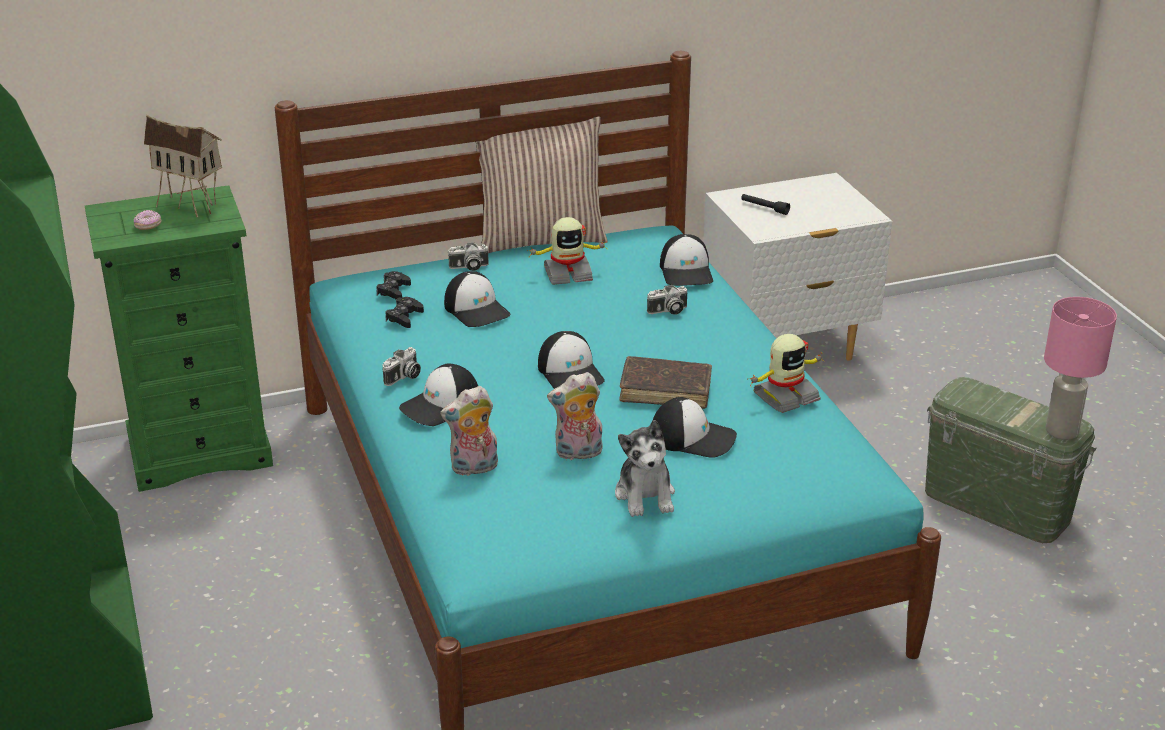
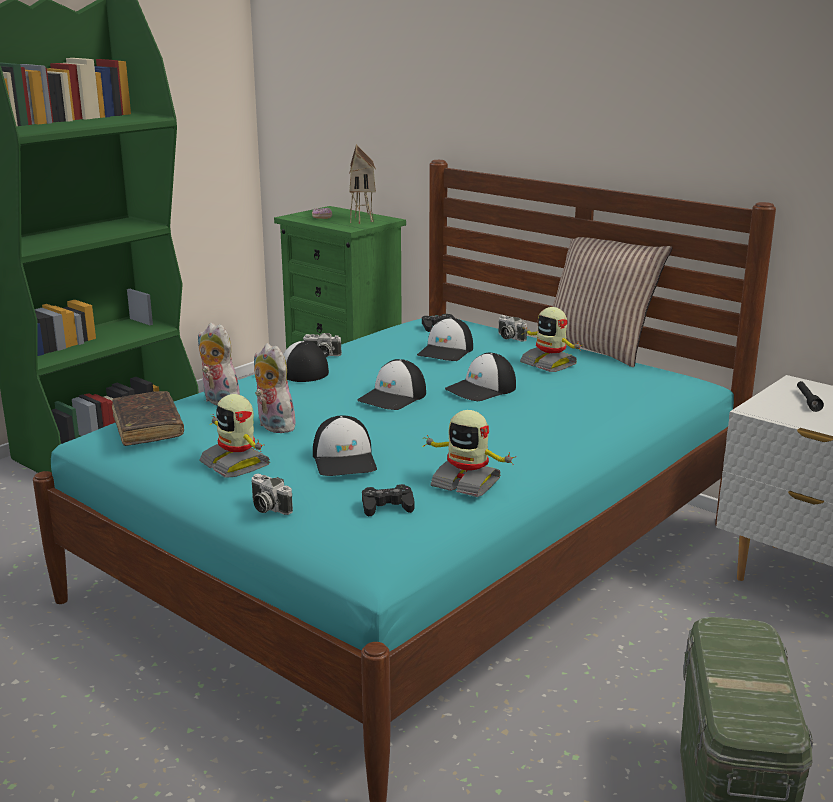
camera: 60 degrees right, 10 degrees down
black game controller [385,297,424,328] -> black game controller moved to [362,484,414,516]
plush toy [615,420,675,517] -> toy robot [200,394,270,478]
brown book [620,356,712,409] -> brown book moved to [112,391,184,446]
camera [647,285,687,315] -> camera moved to [252,474,293,515]
cap [660,234,713,286] -> cap moved to [445,353,516,401]
pink table lamp [1044,297,1117,440] -> none

